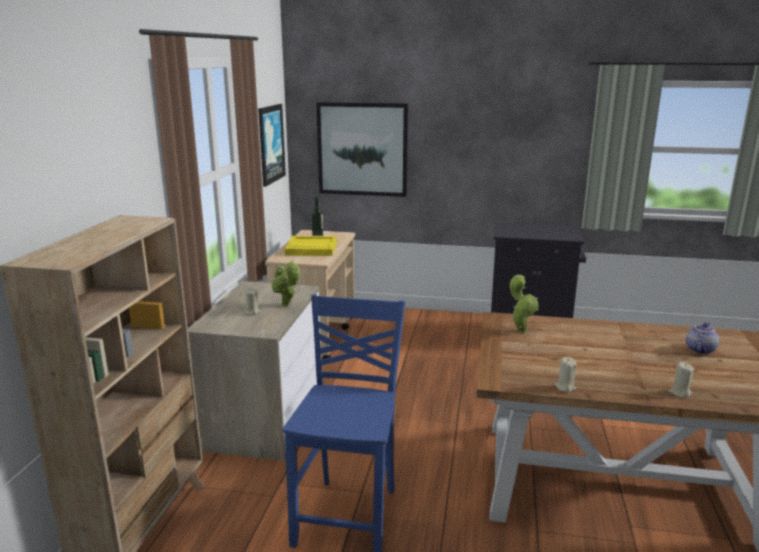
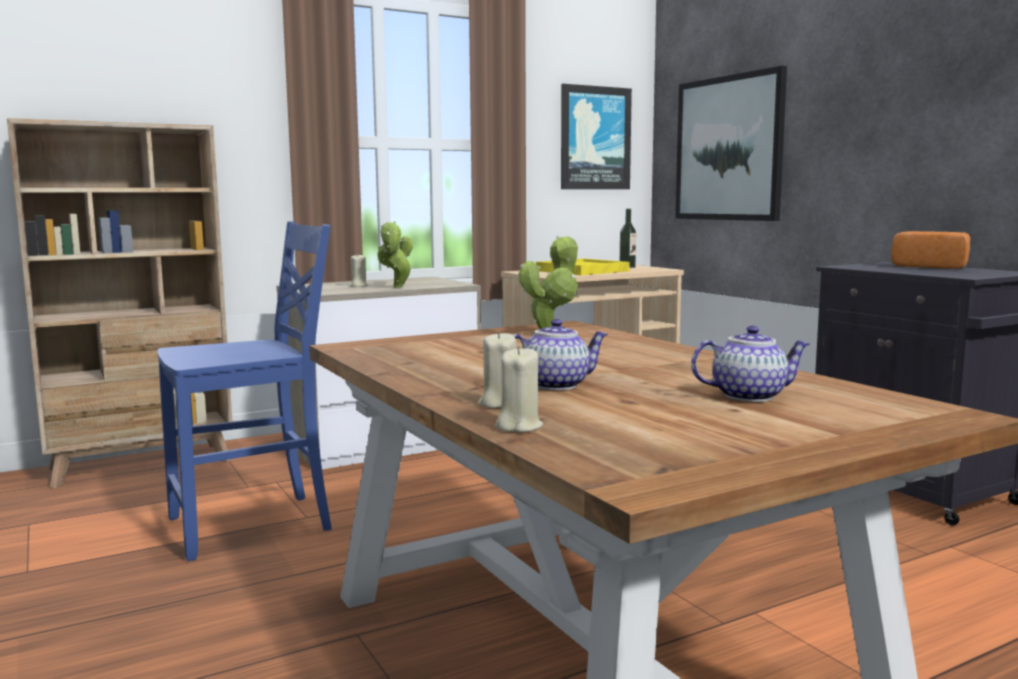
camera: 50 degrees right, 10 degrees down
beige candle [554,357,577,392] -> beige candle moved to [495,346,543,432]
none -> teapot [513,319,608,390]
none -> bread [891,231,970,269]

